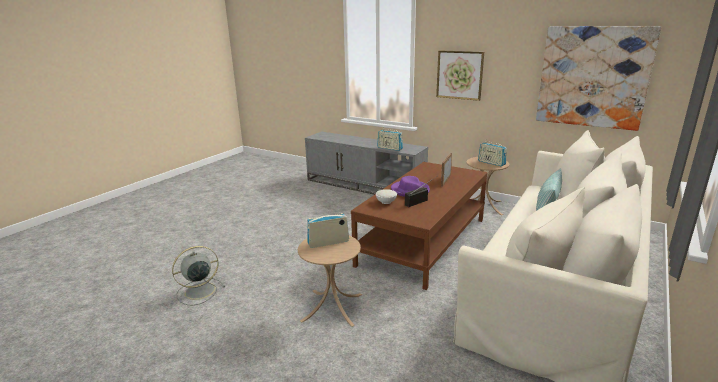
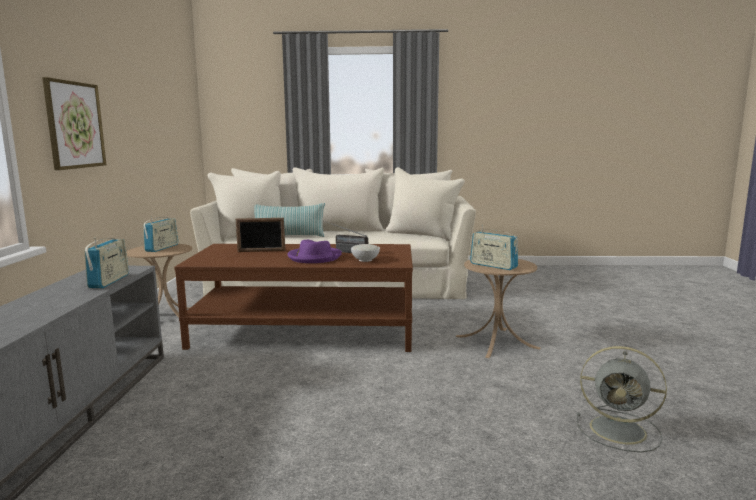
camera: 120 degrees left, 10 degrees down
picture [536,26,661,131] -> none

